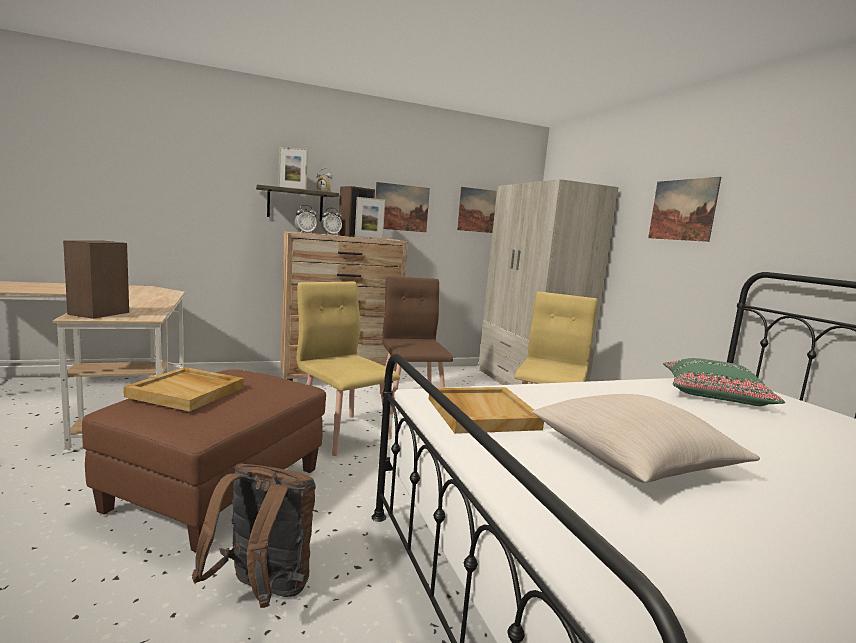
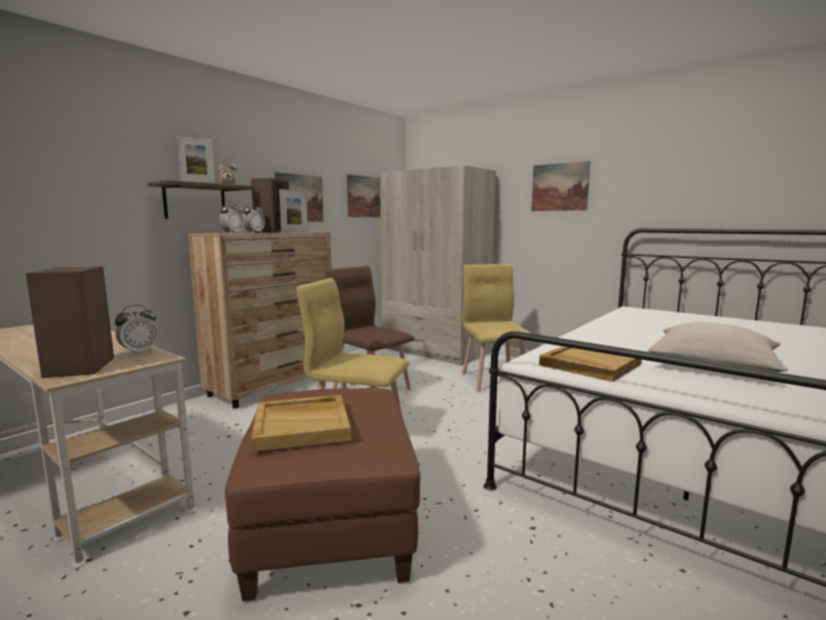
camera: 30 degrees left, 0 degrees up
brown backpack [192,464,316,608] -> none
green pillow [663,358,785,406] -> none
none -> alarm clock [115,305,158,355]

